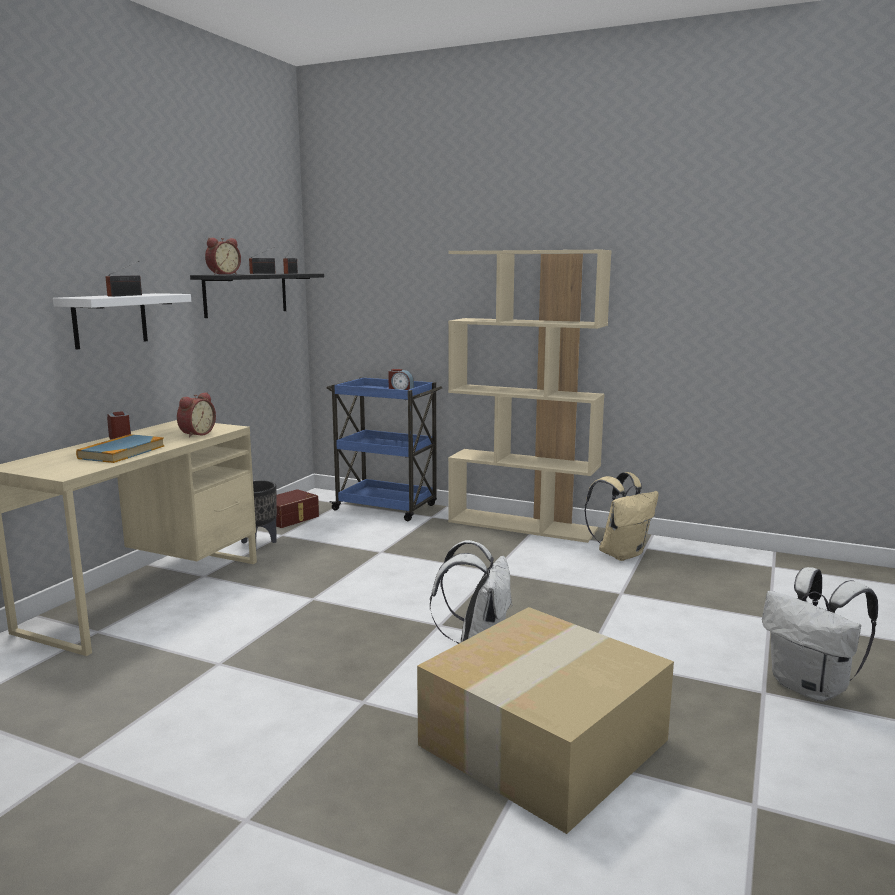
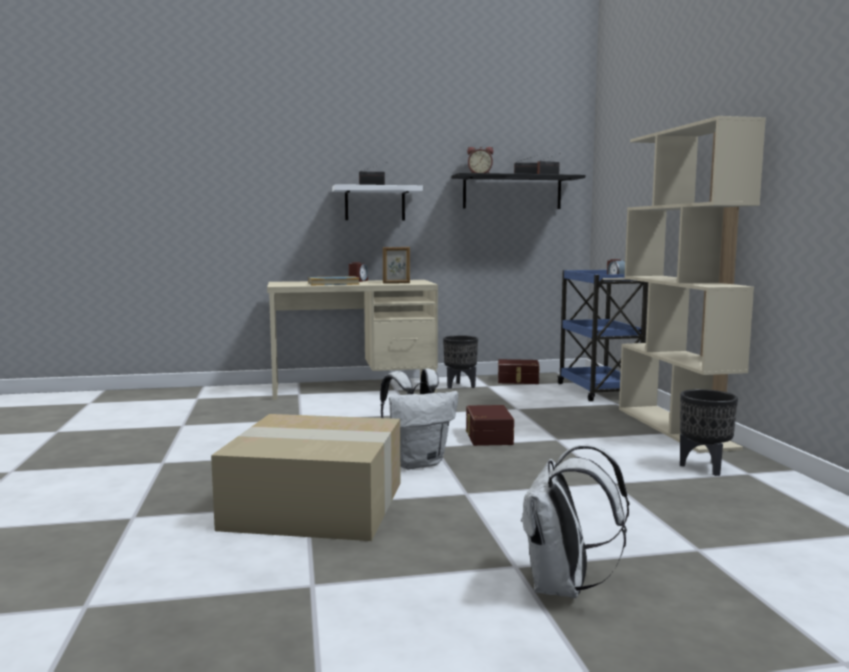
camera: 55 degrees right, 5 degrees down
alarm clock [177,392,216,438] -> picture frame [383,247,410,284]
beige backpack [584,472,659,561] -> black planter [680,389,738,476]
none -> brown storage box [466,405,514,446]

